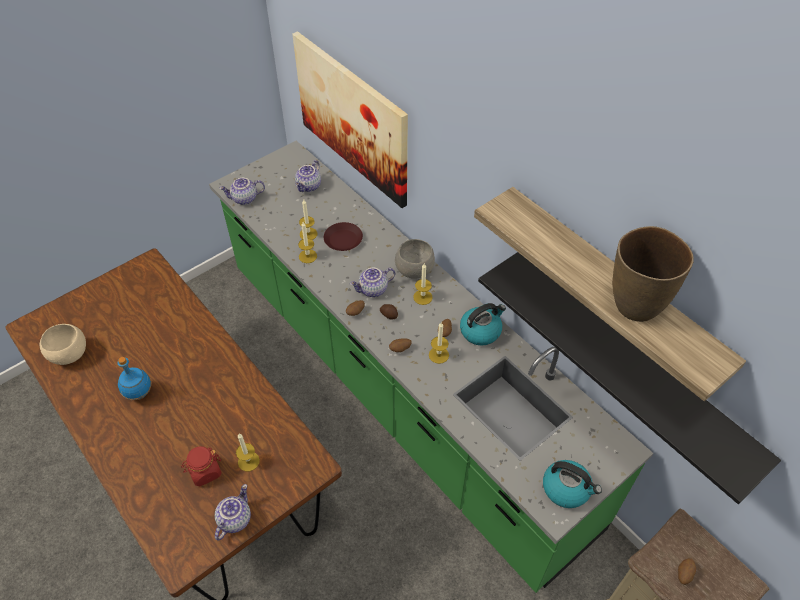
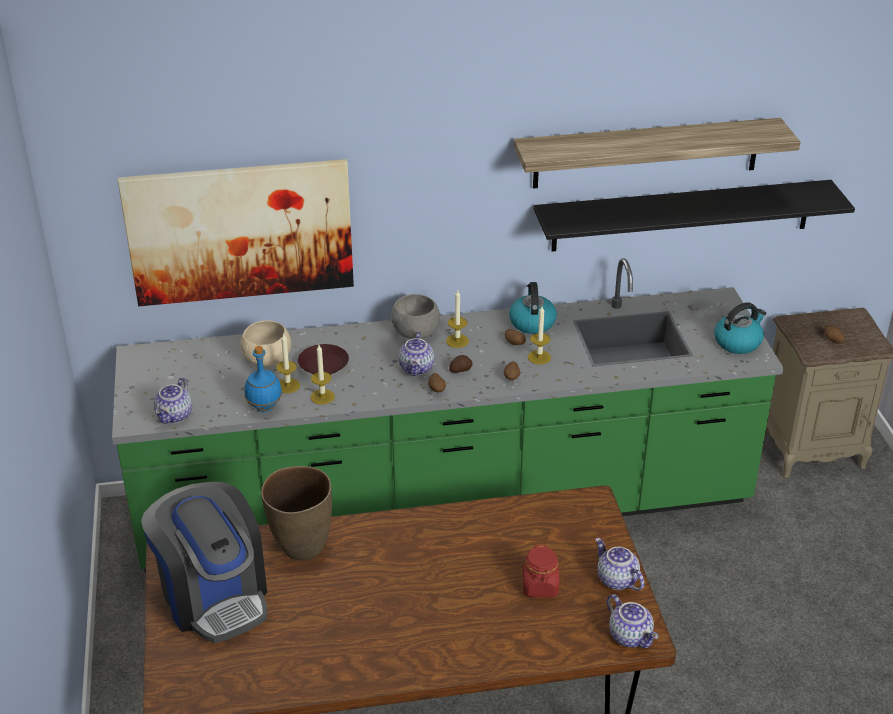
camera: 60 degrees left, 15 degrees down
beige bowl [40,324,86,365] -> beige bowl moved to [240,320,291,367]
blue bottle [118,357,151,400] -> blue bottle moved to [244,346,282,413]
candle [236,433,260,471] -> none
teapot [295,160,321,192] -> teapot moved to [607,594,658,648]
brown vase [612,226,694,322] -> brown vase moved to [261,466,332,560]
none -> coffee machine [141,482,268,643]

